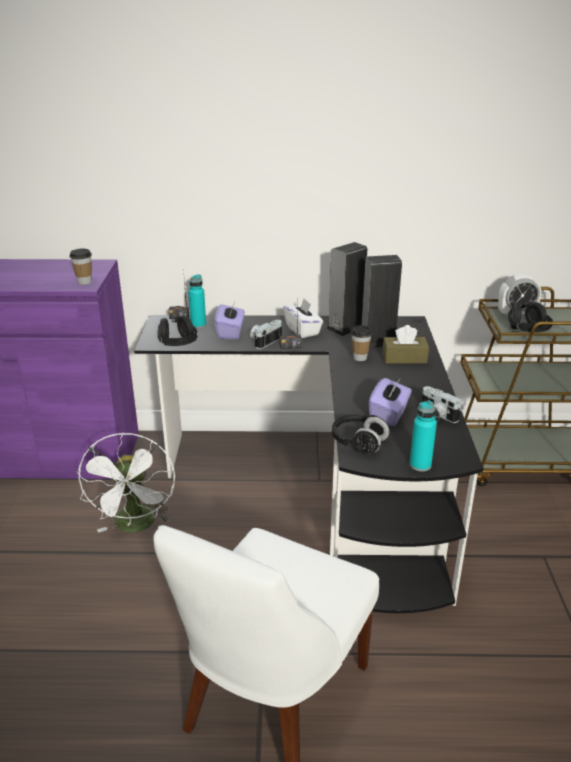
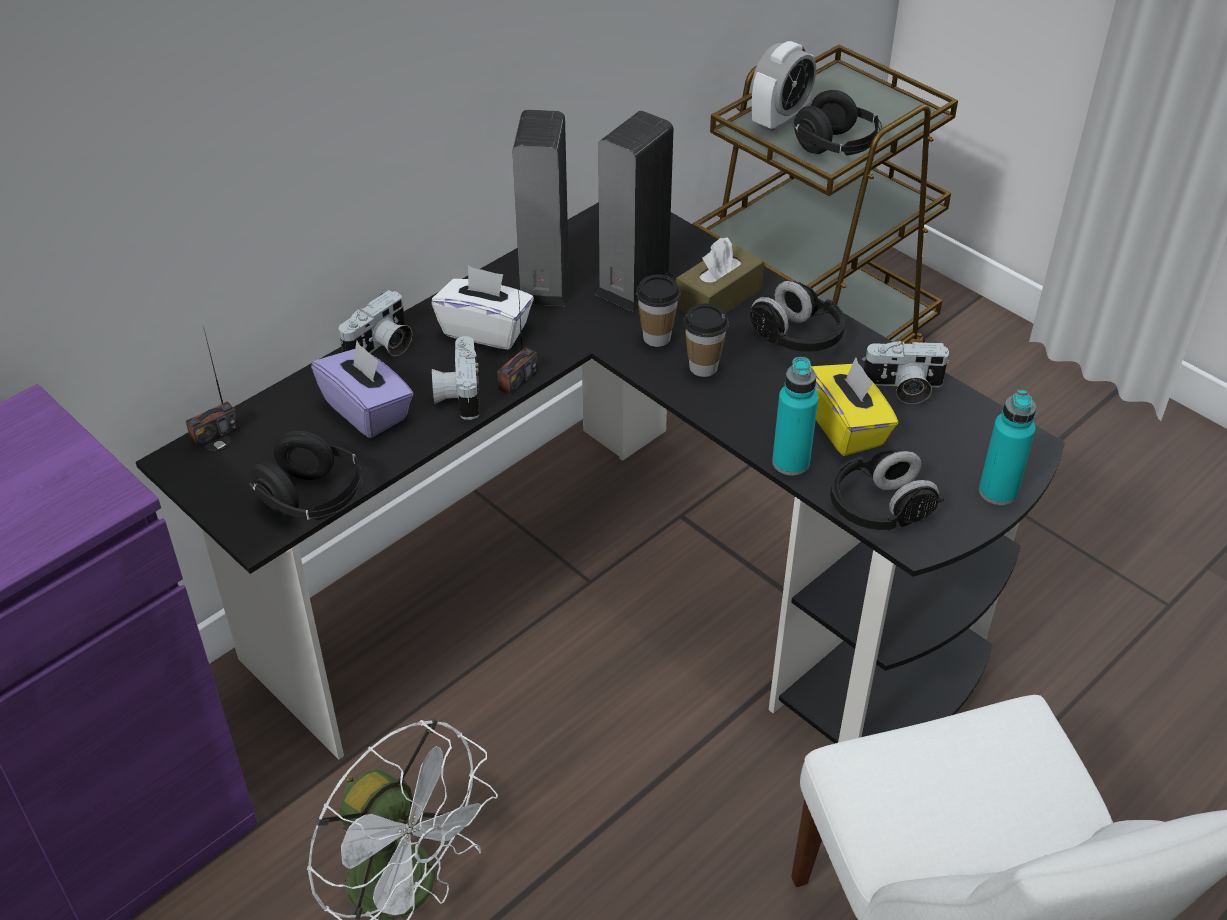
camera: 45 degrees left, 15 degrees up
cup [70,248,92,285] -> cup moved to [683,303,729,377]
turquoise bottle [188,274,206,328] -> turquoise bottle moved to [772,357,818,476]
purple tissue box [368,378,412,426] -> yellow tissue box [811,357,898,456]
none -> camera [339,290,412,356]
none -> black headphones [750,281,845,352]

